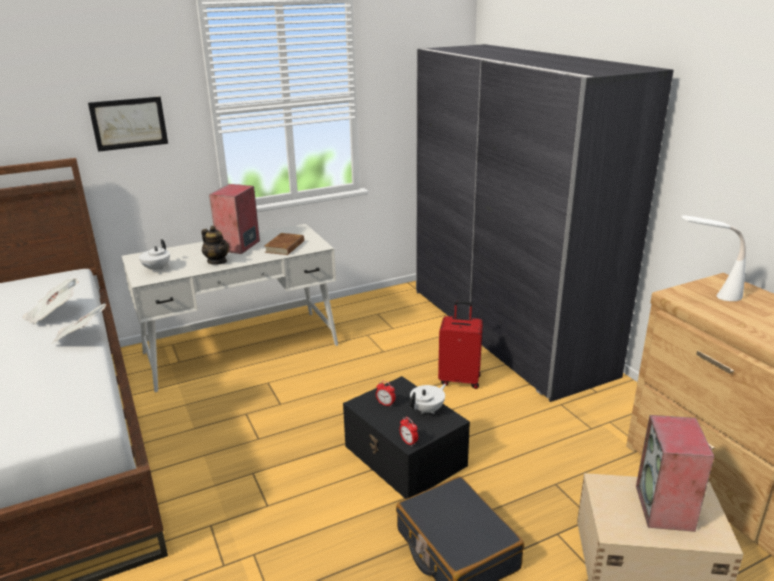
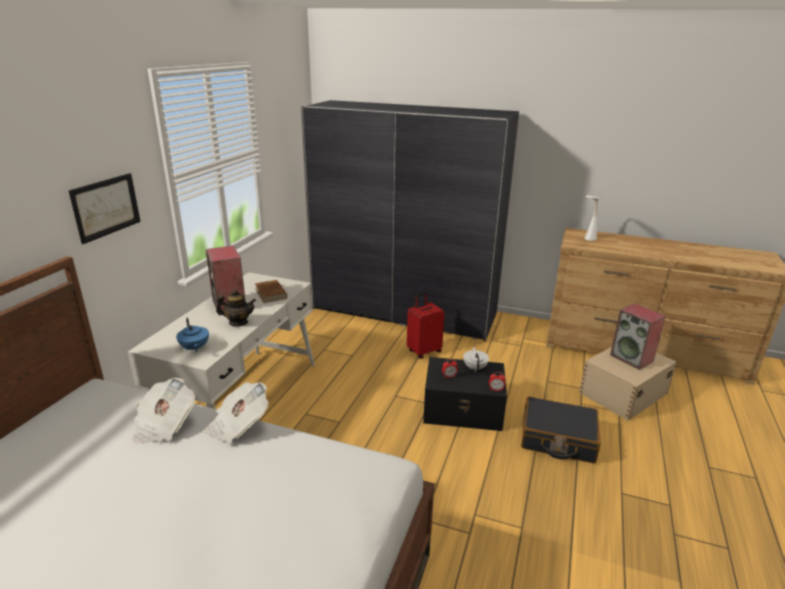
camera: 45 degrees left, 0 degrees up
white teapot [139,239,170,272] -> blue teapot [176,318,209,352]

